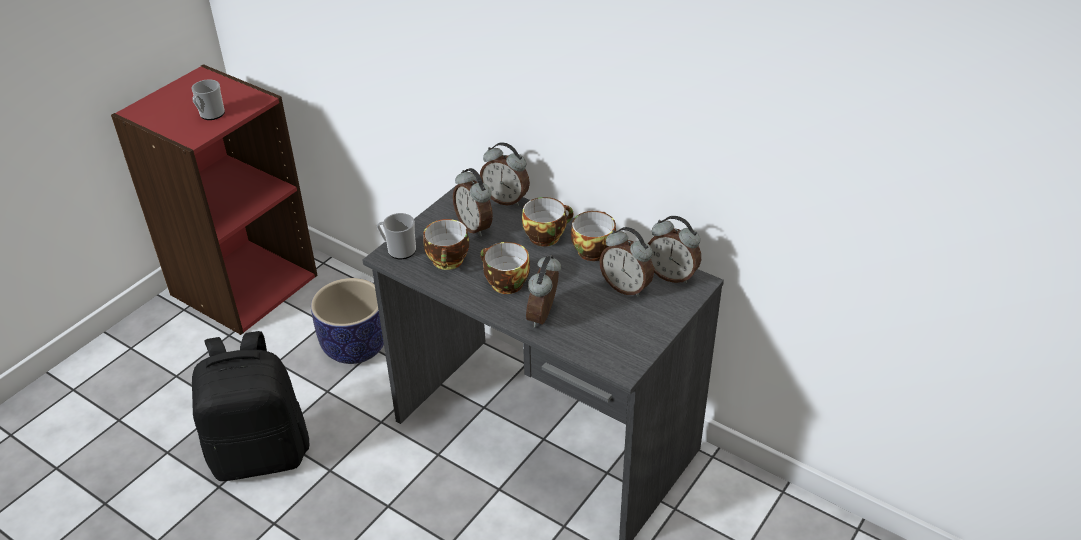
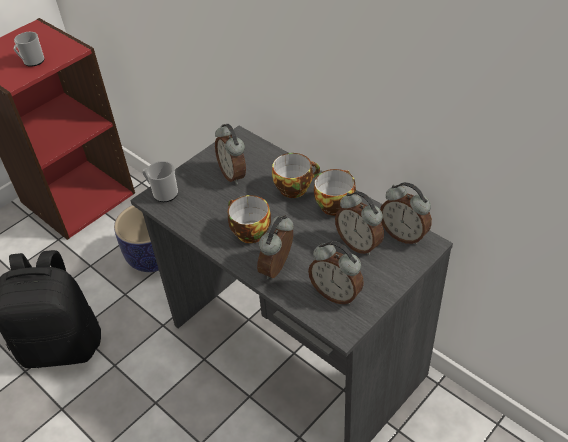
camera: 10 degrees right, 5 degrees up
cup [423,219,469,270] -> none
alarm clock [480,142,530,206] -> alarm clock moved to [308,241,364,305]

